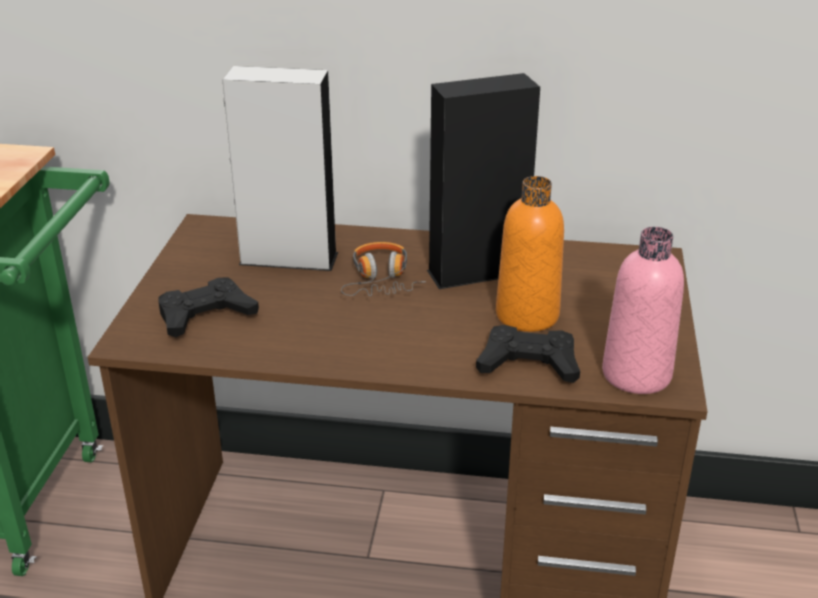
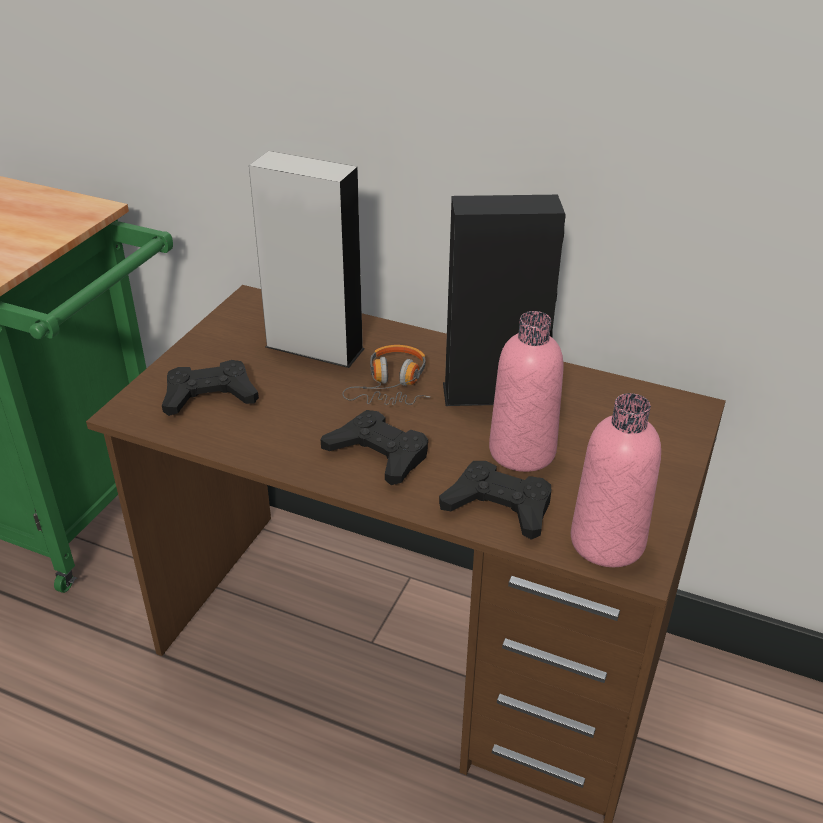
camera: 15 degrees right, 5 degrees up
orange bottle [496,176,564,332] -> pink bottle [489,311,564,472]
none -> black game controller [321,410,428,485]

